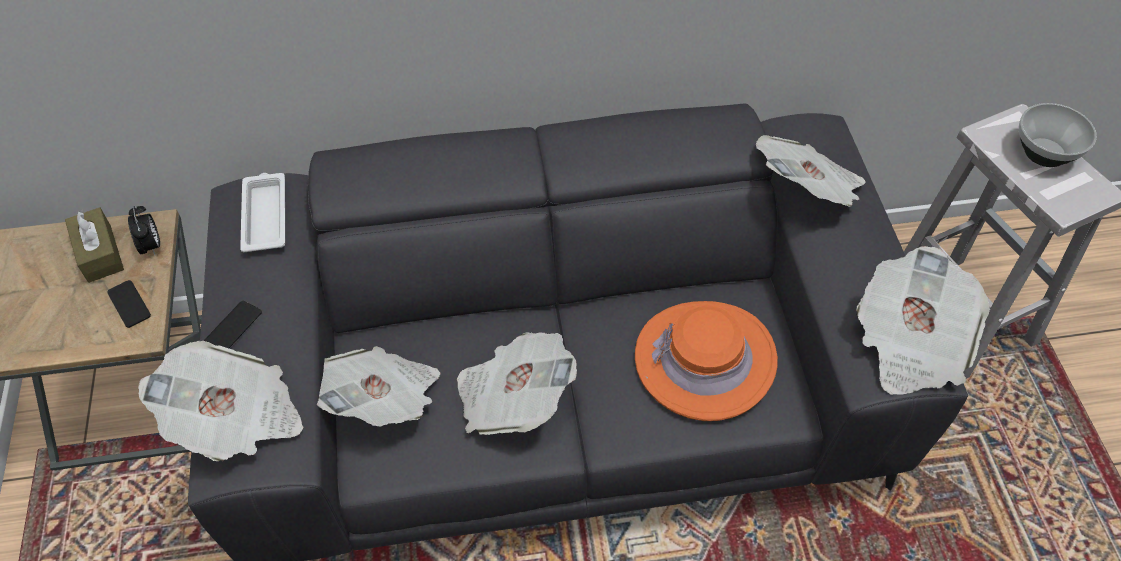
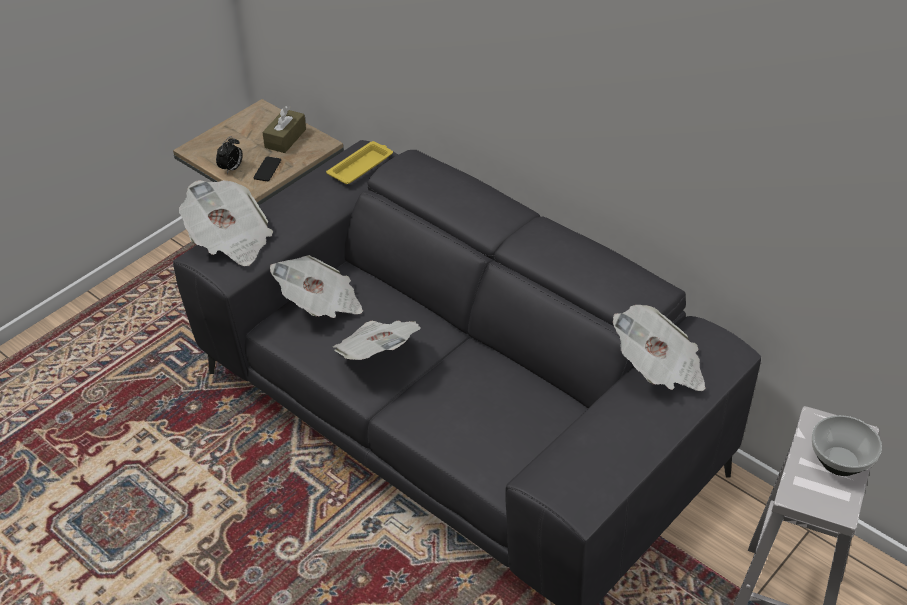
camera: 50 degrees right, 10 degrees down
alarm clock [128,206,160,255] -> alarm clock moved to [216,136,243,174]
phone [204,301,262,348] -> none
white tray [240,173,285,252] -> yellow tray [326,141,393,184]
orange hat [635,301,778,421] -> none
newspaper [856,246,990,395] -> none

